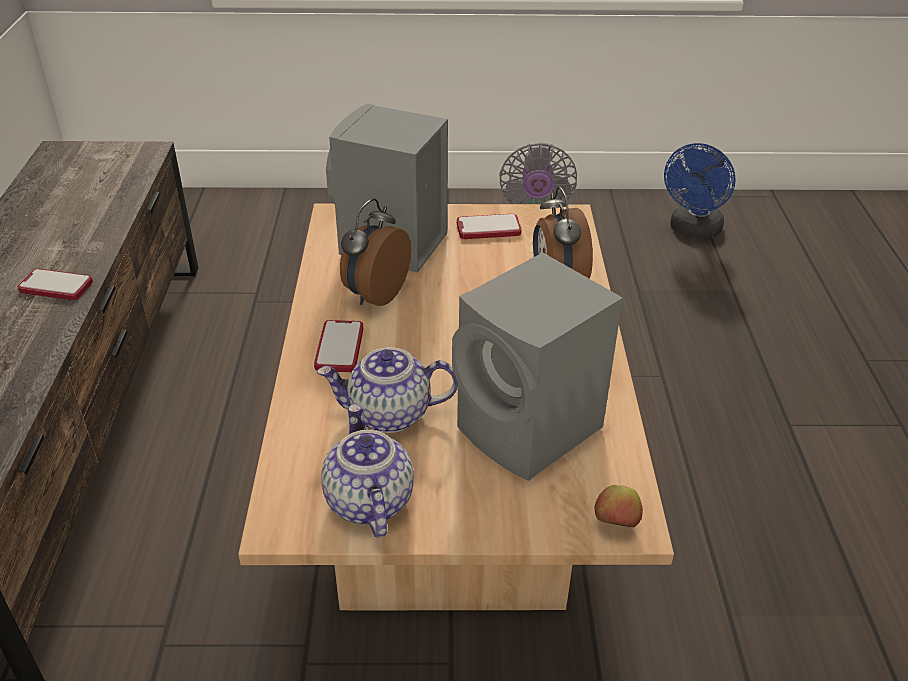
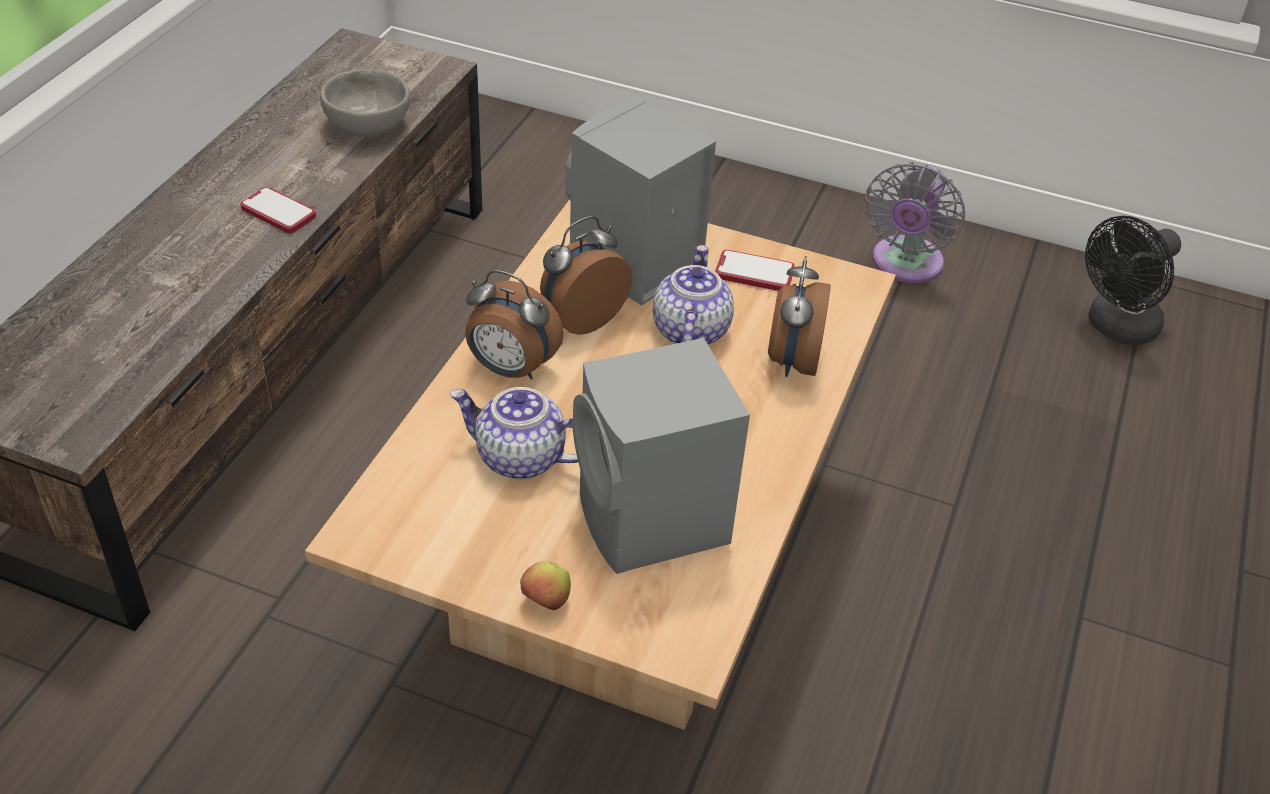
camera: 20 degrees right, 5 degrees up
phone [314,320,363,372] -> alarm clock [465,270,564,380]
teapot [321,404,414,538] -> teapot moved to [653,245,734,345]
apple [595,485,643,527] -> apple moved to [520,561,571,610]
blue fan [664,143,736,239] -> black fan [1085,216,1181,345]
none -> grey bowl [320,69,410,137]

